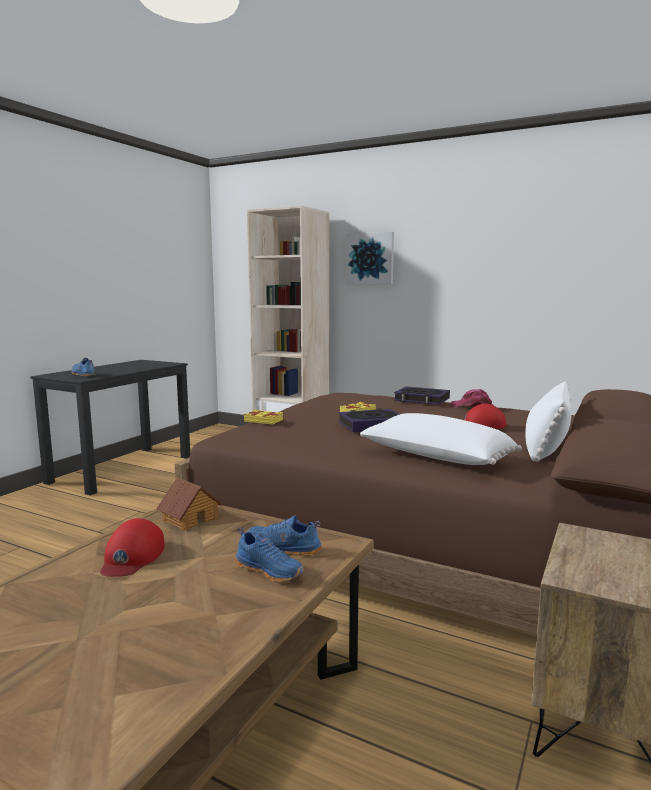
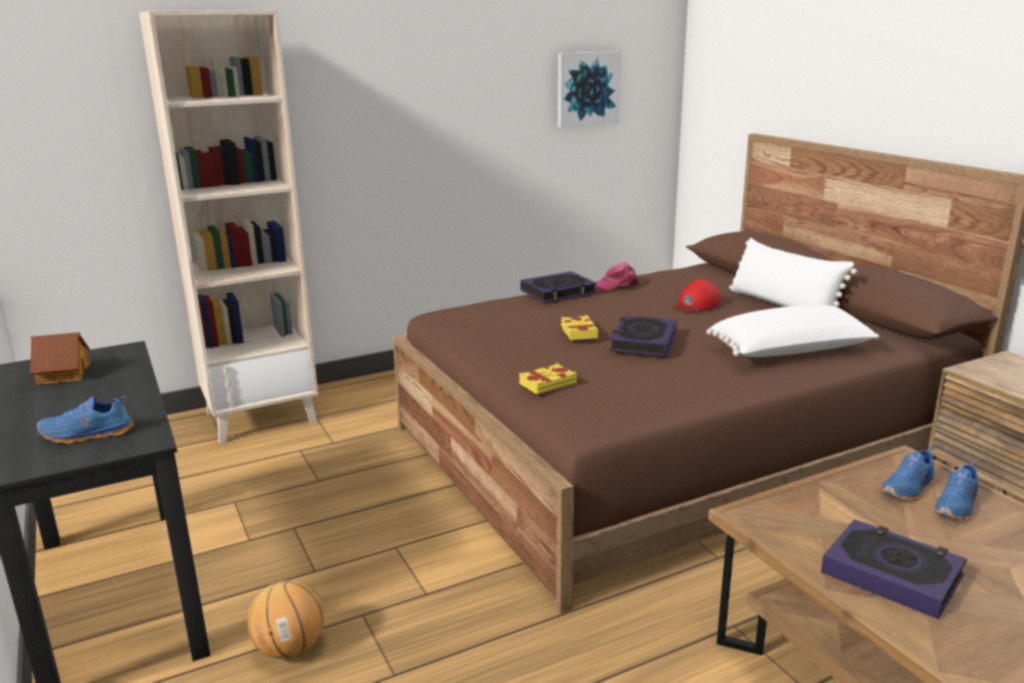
camera: 55 degrees left, 10 degrees up
red cap [100,518,164,577] -> book [821,519,967,619]
toy house [156,478,222,531] -> toy house moved to [30,332,90,385]
blue shoe [235,528,304,582] -> blue shoe turned 150 degrees clockwise [934,459,978,521]
picture [346,232,394,284] -> picture moved to [558,51,621,127]
none -> basketball [247,580,325,659]

